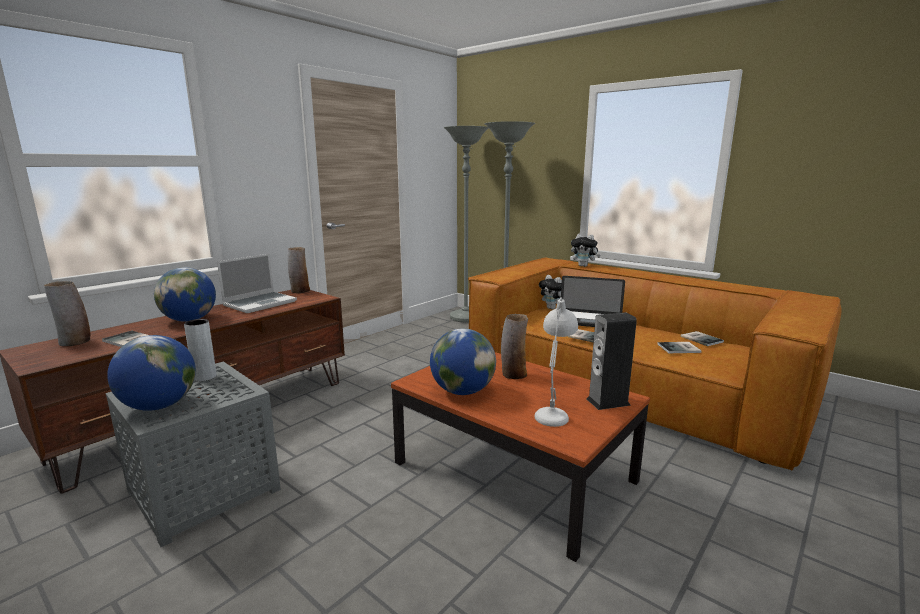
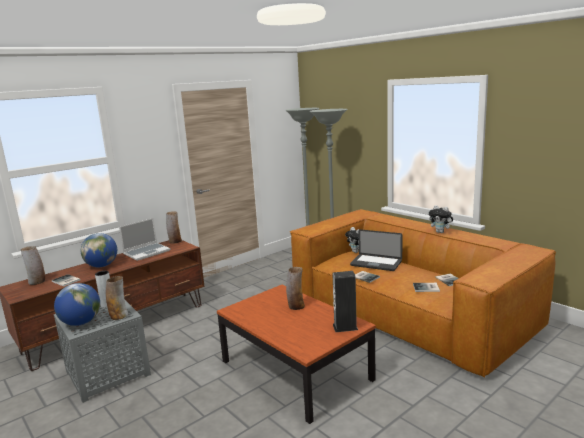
camera: 10 degrees right, 0 degrees up
globe [430,328,496,395] -> none
white table lamp [535,297,578,427] -> none
plush toy [571,234,600,267] -> plush toy moved to [429,205,454,233]
none -> vase [106,276,129,320]

